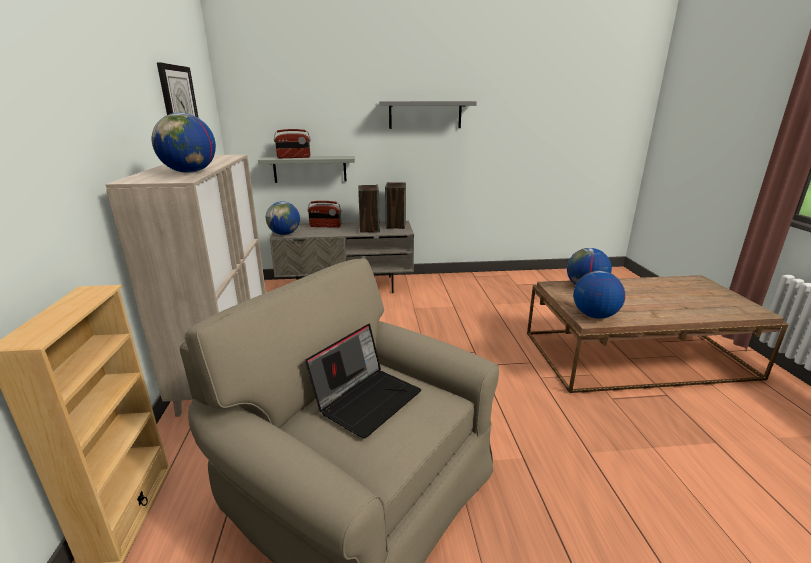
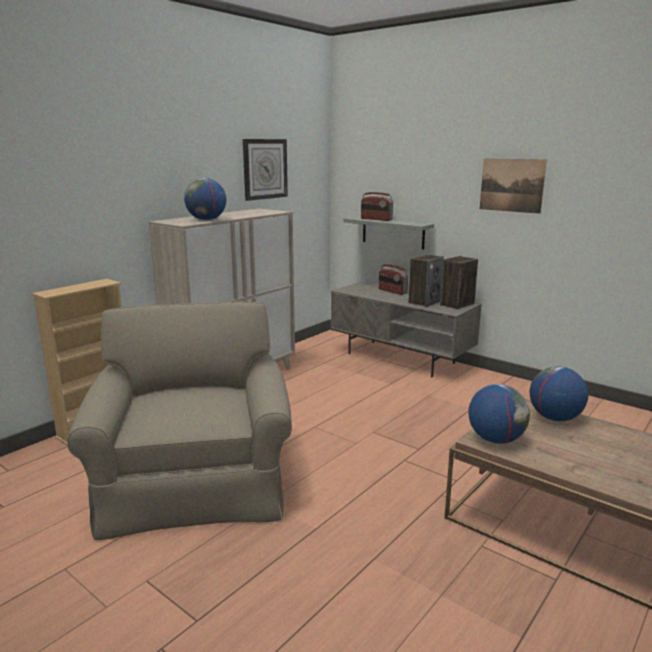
camera: 45 degrees right, 5 degrees down
globe [266,201,300,235] -> none
laptop [305,324,421,439] -> none
grey shelf [379,101,477,129] -> picture [480,158,547,214]

